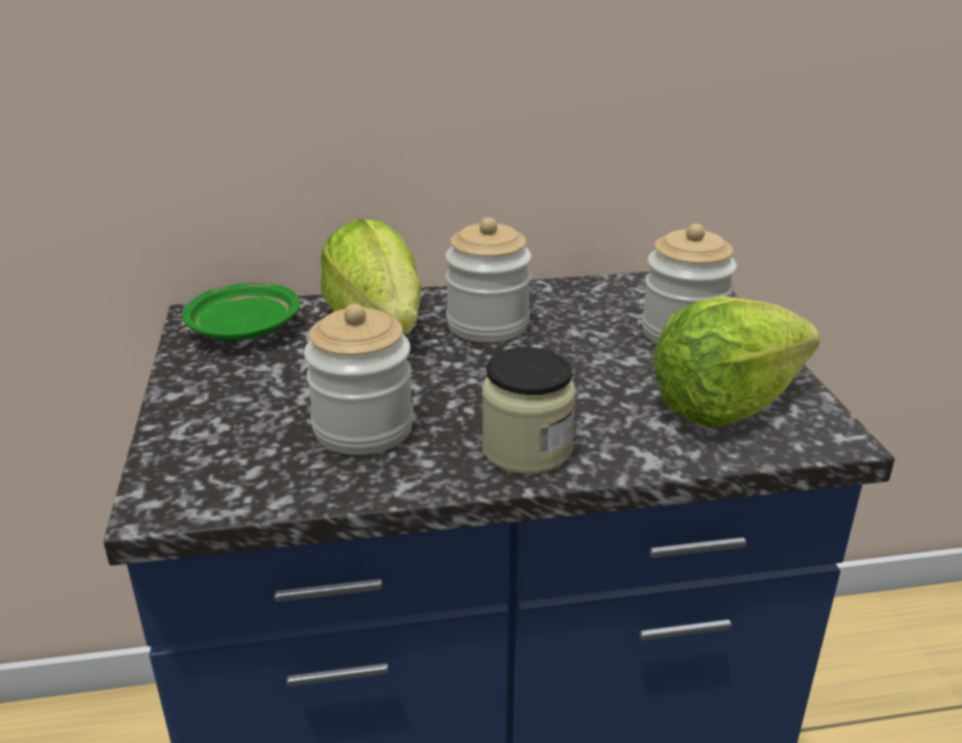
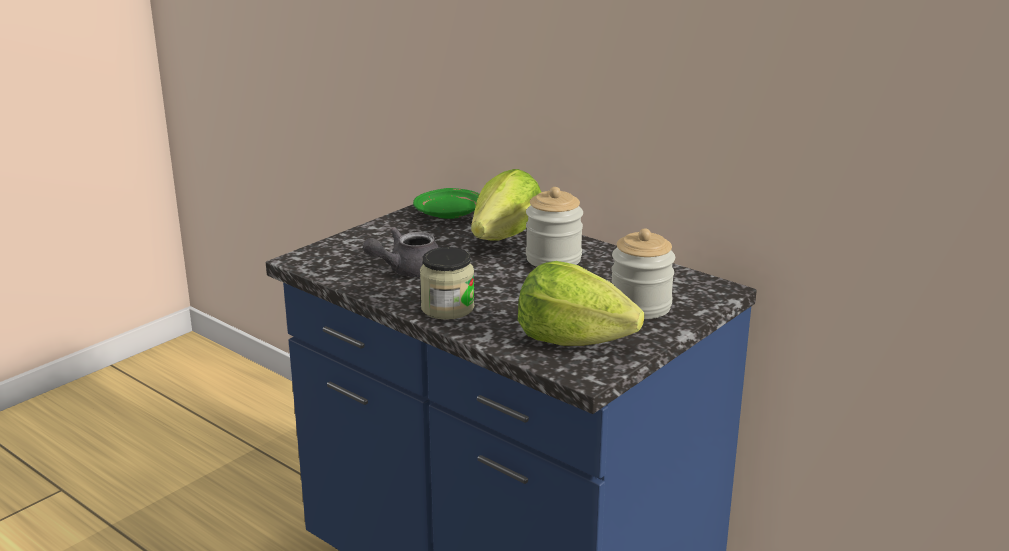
camera: 50 degrees right, 5 degrees down
jar [304,304,413,455] -> grey teapot [363,227,440,277]

